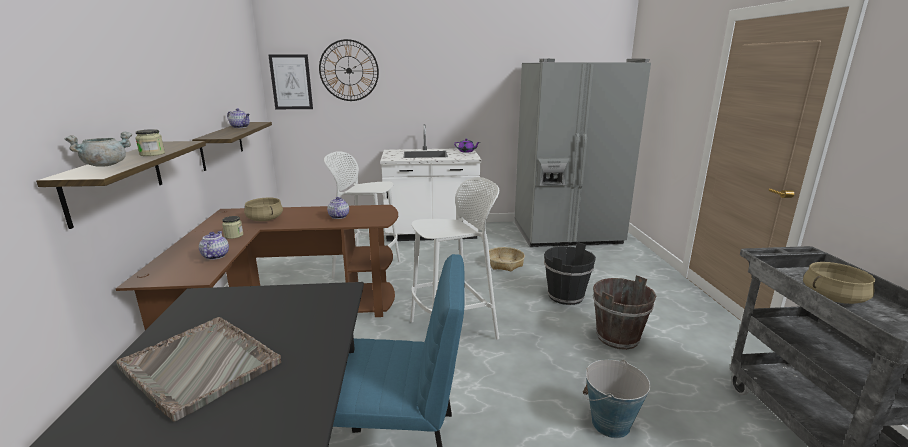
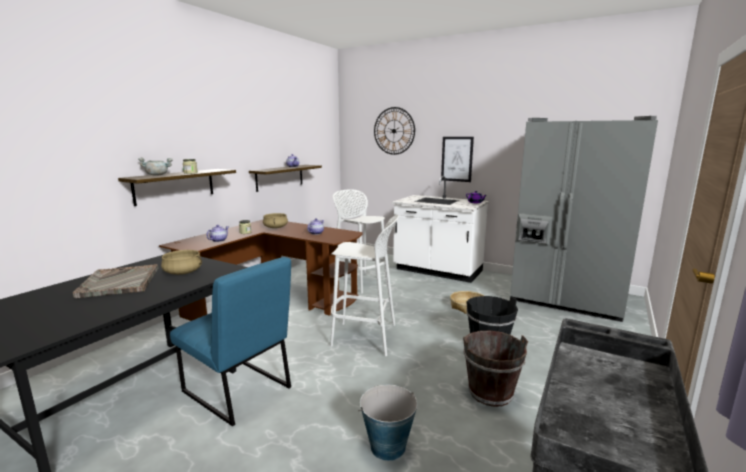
camera: 35 degrees right, 5 degrees down
picture [268,54,313,109] -> picture moved to [441,137,474,182]
beige cooking pot [803,262,875,304] -> beige cooking pot moved to [161,250,202,275]

